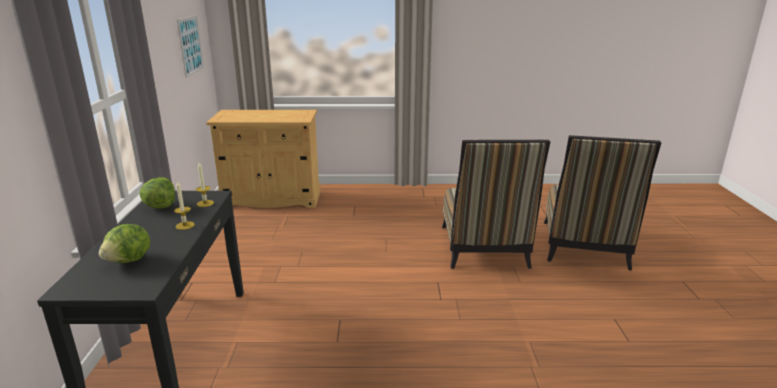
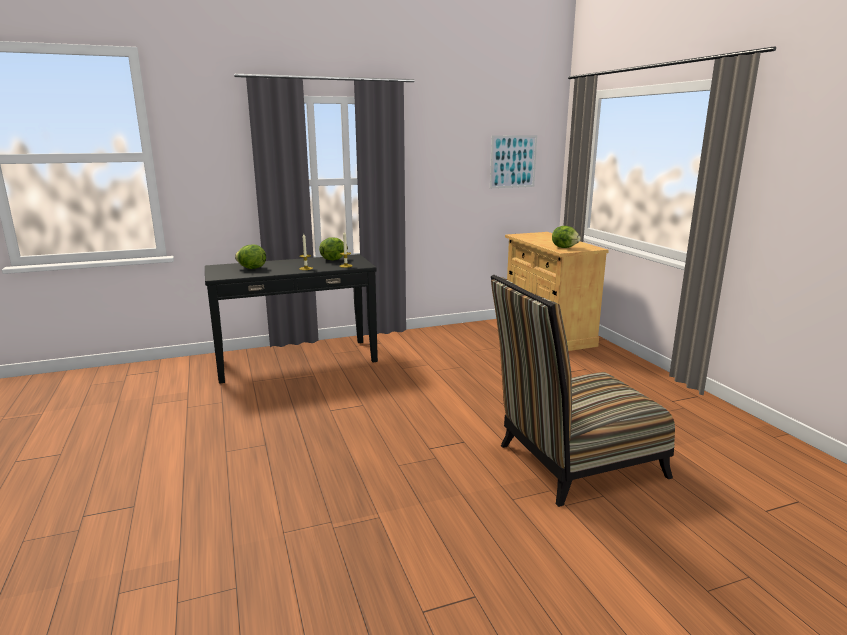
camera: 70 degrees right, 5 degrees down
chair [544,135,662,271] -> none
none -> lettuce [552,226,581,248]

